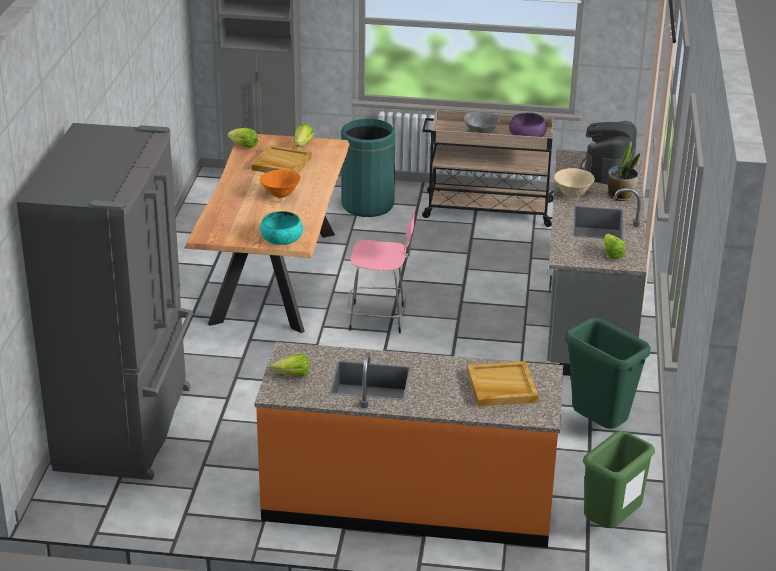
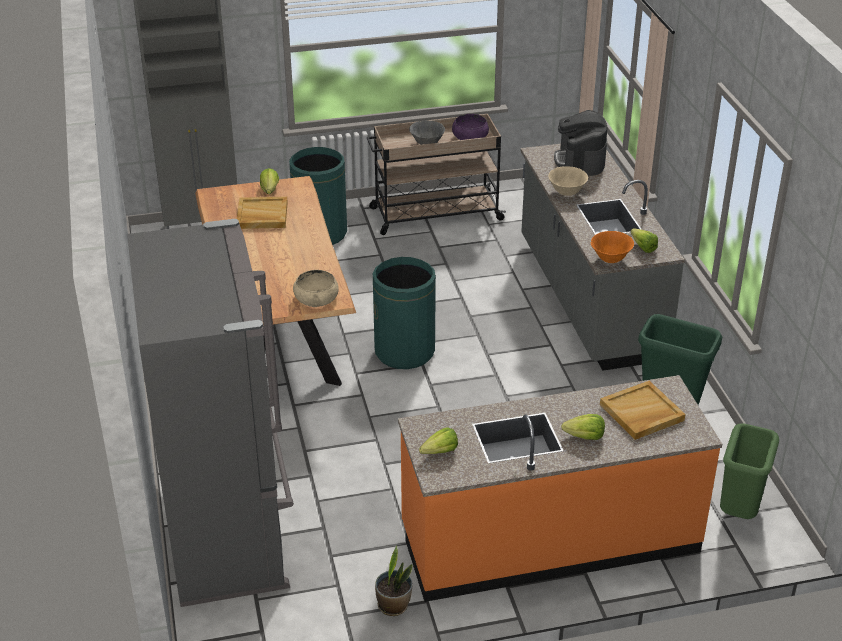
camera: 20 degrees left, 5 degrees up
lettuce [227,128,258,148] -> lettuce moved to [561,414,605,440]
orange bowl [260,170,301,198] -> orange bowl moved to [591,231,634,263]
turquoise bowl [260,211,303,245] -> beige bowl [293,270,339,307]
pink stool [347,209,415,333] -> green trash can [373,257,436,369]
potted plant [608,141,640,201] -> potted plant moved to [375,545,413,616]

